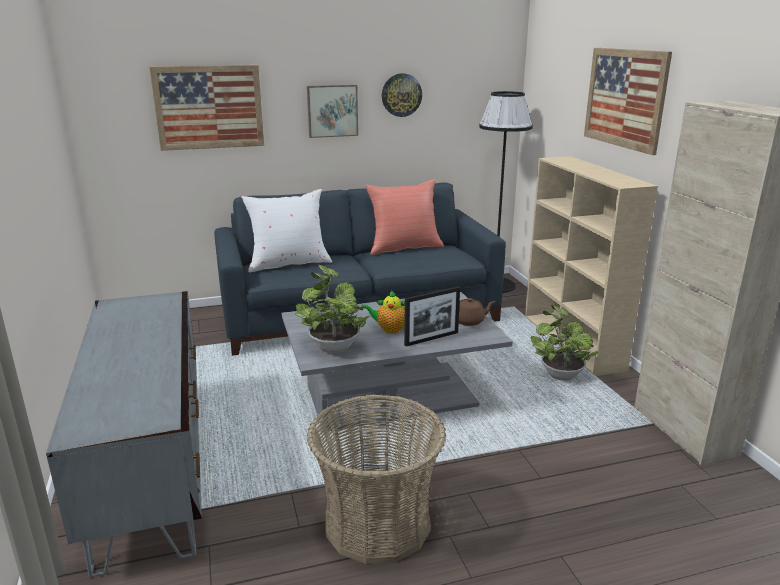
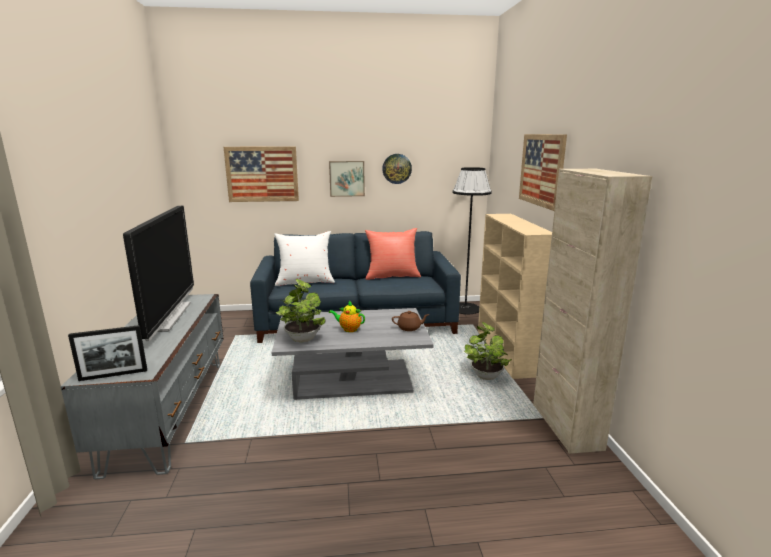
camera: 10 degrees right, 5 degrees down
basket [307,394,446,564] -> none
picture frame [404,286,460,347] -> picture frame moved to [68,325,147,381]
none -> television [123,206,194,341]

